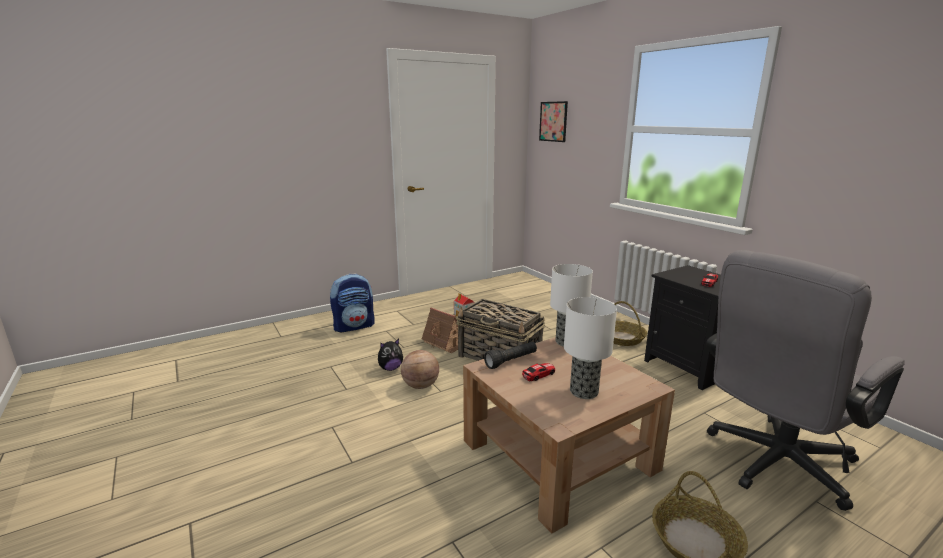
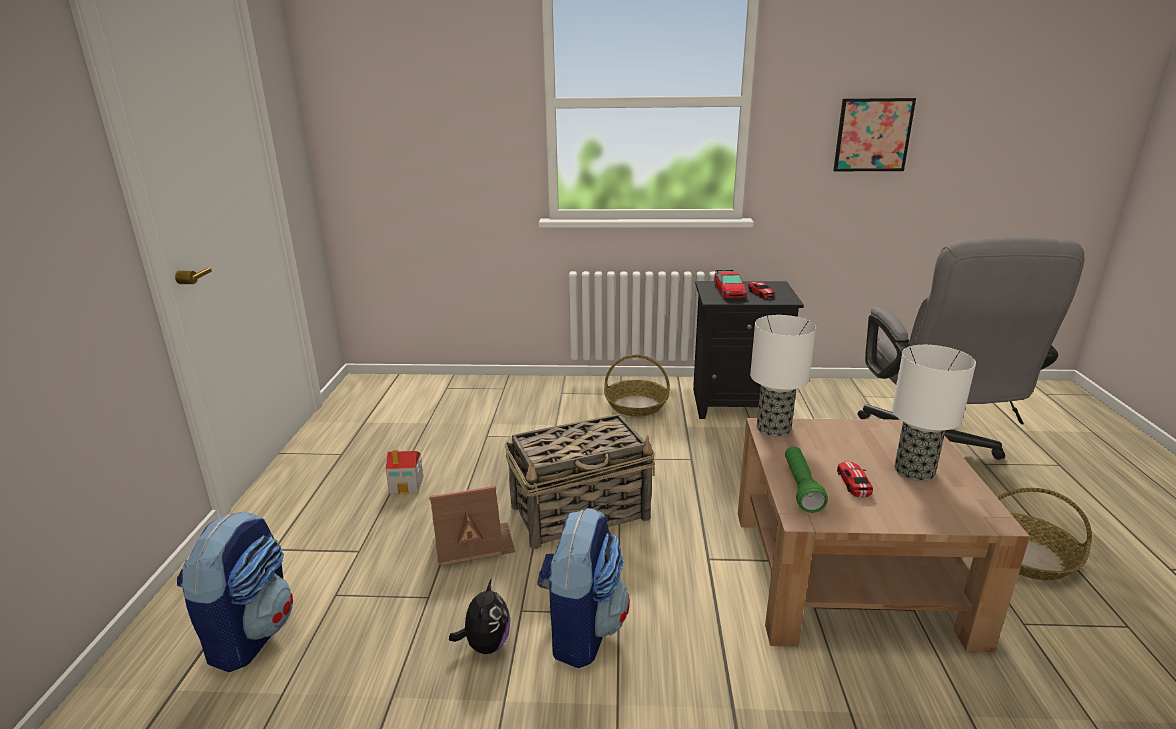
camera: 55 degrees left, 5 degrees up
basketball [401,350,439,389] -> backpack [537,508,630,668]
black flashlight [484,341,537,369] -> green flashlight [785,446,828,513]
picture [539,101,568,142] -> picture moved to [833,98,916,171]
none -> toy car [714,270,747,298]

